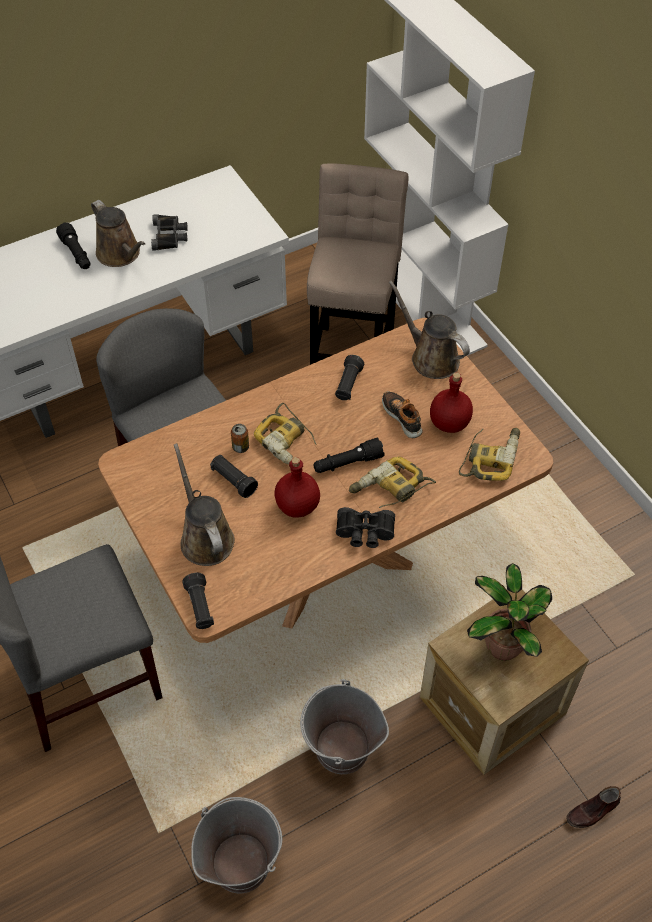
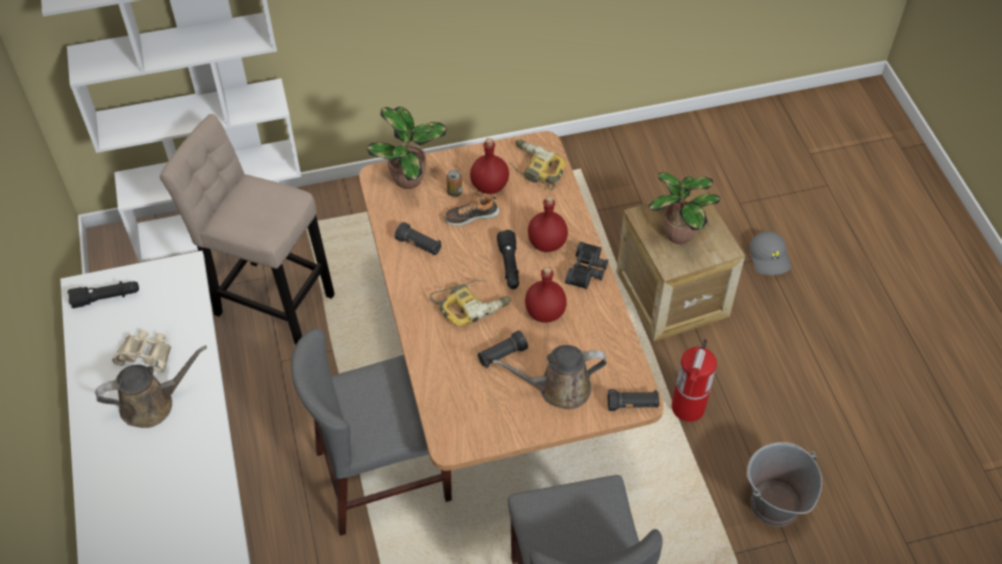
camera: 75 degrees left, 0 degrees up
black flashlight [56,222,90,269] -> black flashlight moved to [68,281,139,308]
black binoculars [151,215,188,251] -> beige binoculars [112,330,172,372]
can [231,424,249,453] -> can moved to [446,170,462,197]
grey bucket [300,679,389,774] -> fire extinguisher [672,339,717,422]
power drill [349,457,436,508] -> red bottle [528,196,568,252]
brown watering can [389,281,470,379] -> potted plant [367,107,446,189]
brown shoe [566,786,621,828] -> grey cap [749,231,791,275]

